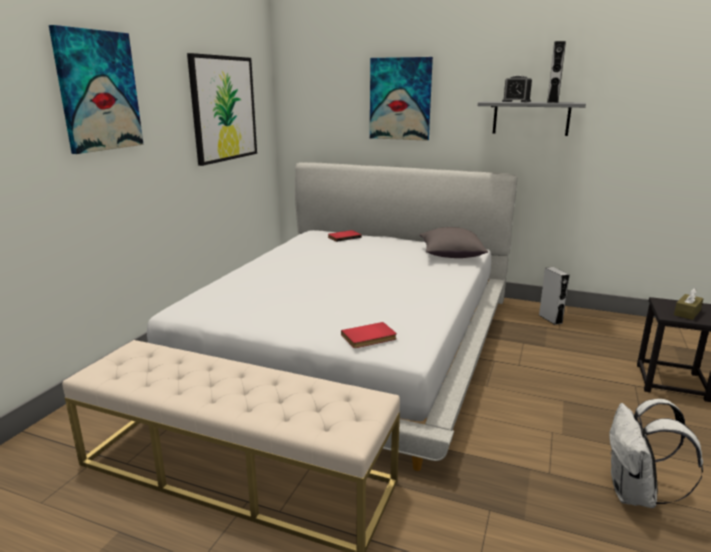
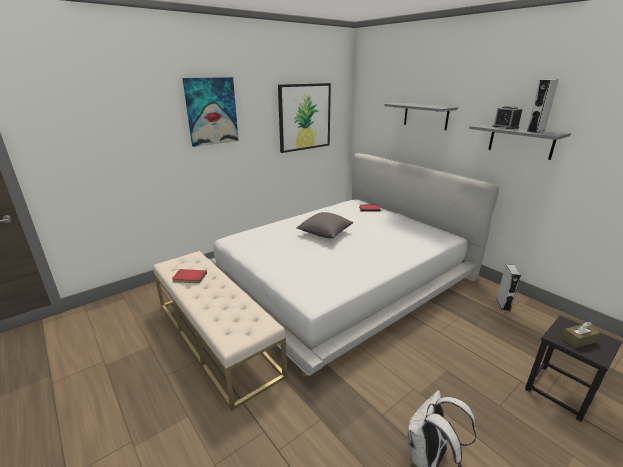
camera: 30 degrees right, 5 degrees up
red book [341,322,397,348] -> red book moved to [172,269,207,283]
picture [370,57,433,141] -> grey shelf [385,103,458,130]
grey pillow [420,227,488,258] -> grey pillow moved to [296,212,353,239]

